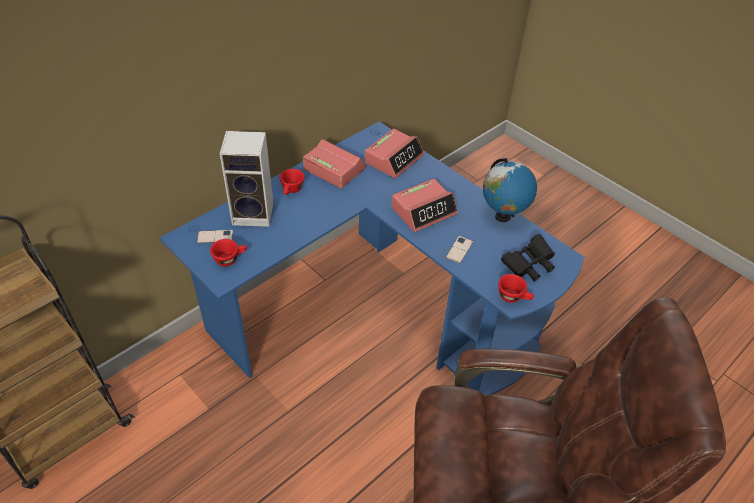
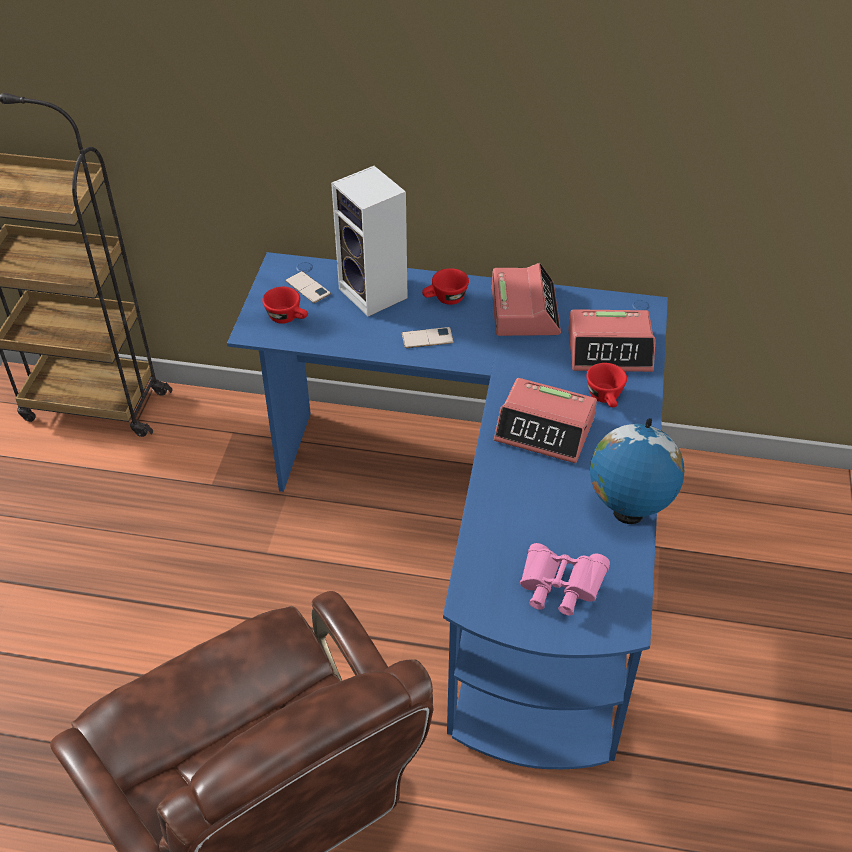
camera: 55 degrees right, 0 degrees up
phone [445,236,473,263] -> phone moved to [402,327,454,348]
red cup [498,274,534,303] -> red cup moved to [586,363,627,407]
black binoculars [501,234,555,282] -> pink binoculars [520,543,610,615]

